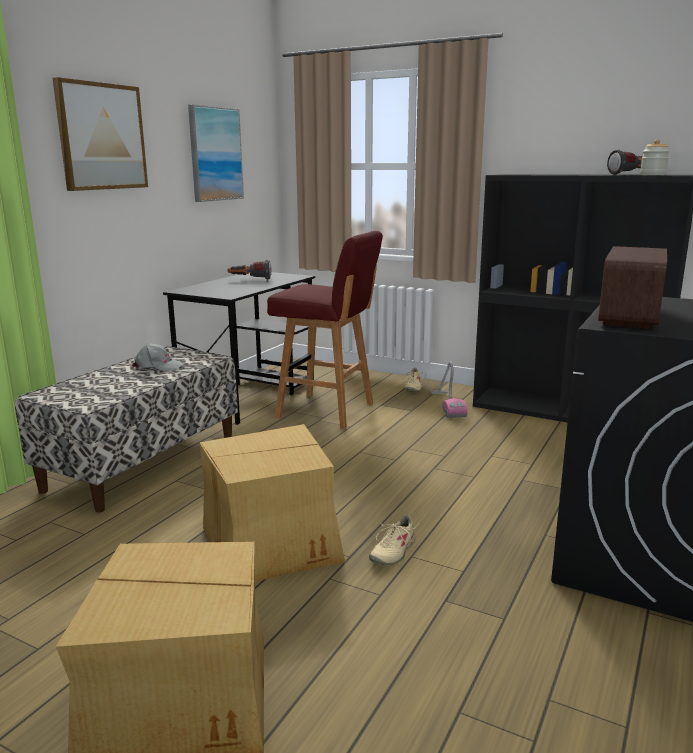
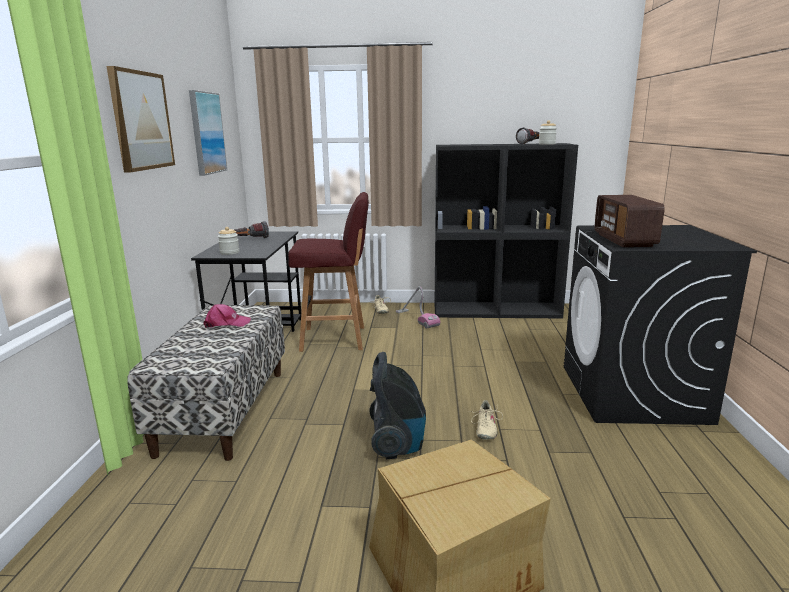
camera: 25 degrees left, 0 degrees up
grey cap [132,343,184,372] -> pink cap [203,304,251,328]
cardboard box [200,424,345,581] -> vacuum cleaner [369,352,426,459]
none -> jar [218,227,239,255]

